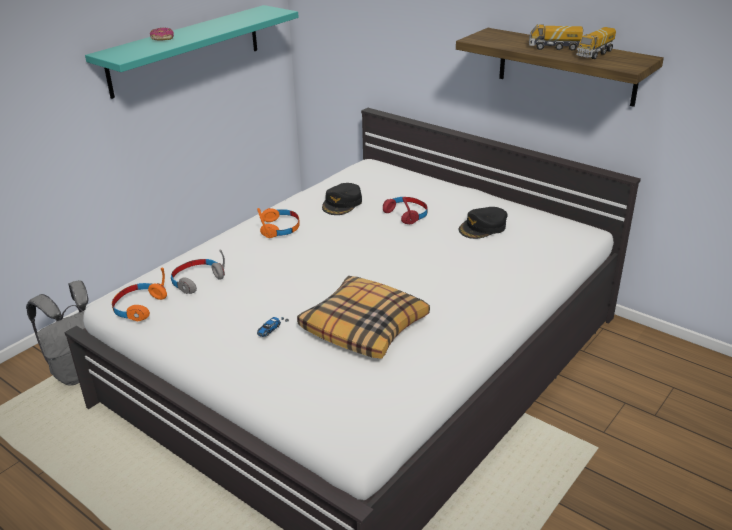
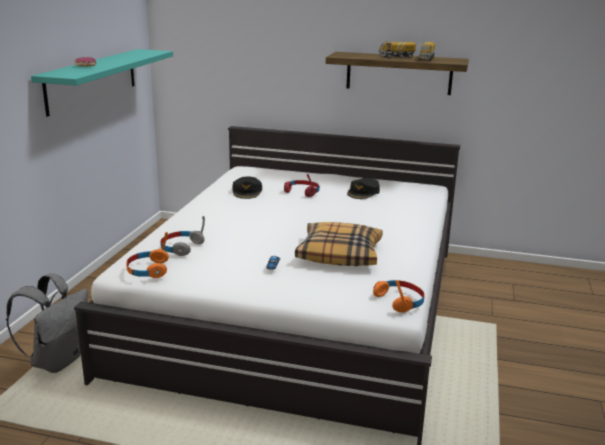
camera: 25 degrees left, 10 degrees down
orange headphones [257,208,300,238] -> orange headphones moved to [373,280,425,313]

